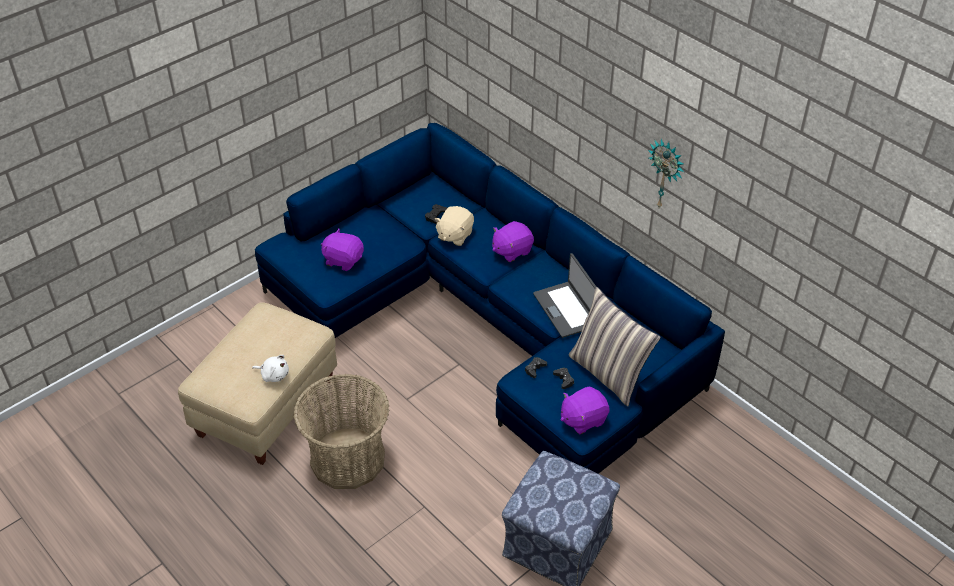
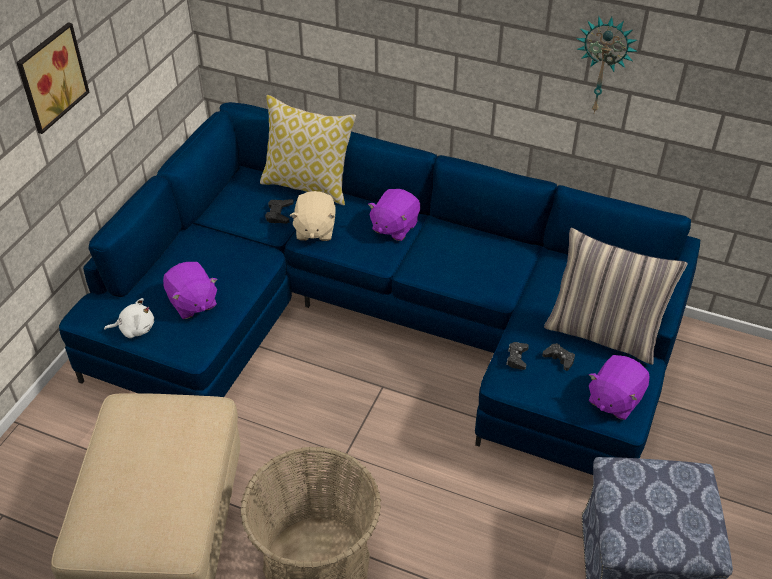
camera: 25 degrees left, 0 degrees up
white plush toy [252,355,289,382] -> white plush toy moved to [104,298,154,338]
purple plush toy [321,228,364,271] -> purple plush toy turned 120 degrees counterclockwise [163,262,218,319]
laptop [533,253,596,338] -> none
none -> picture [16,22,90,134]
none -> pillow [260,95,356,205]

